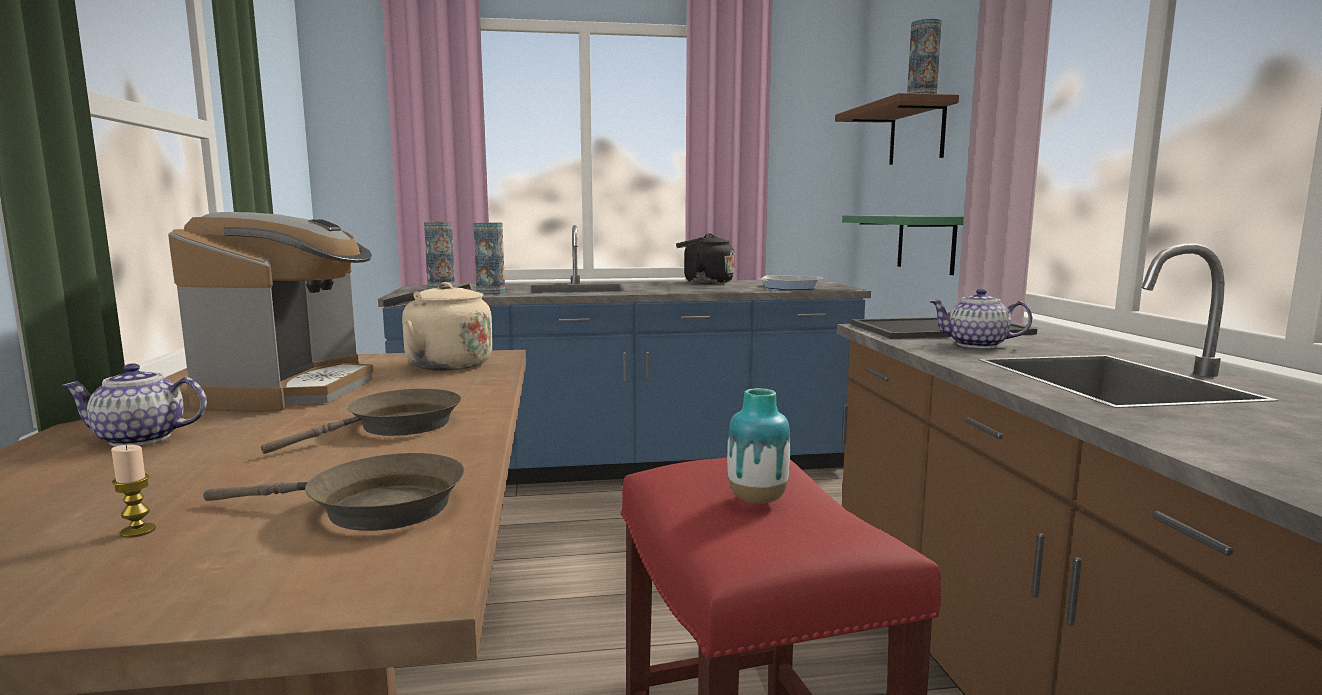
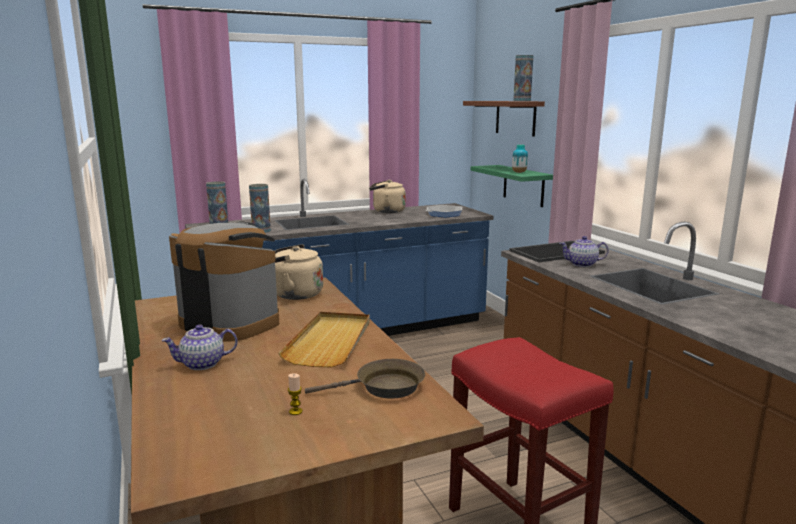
camera: 15 degrees left, 5 degrees up
coffee machine [168,212,373,411] -> coffee machine turned 45 degrees counterclockwise [169,221,279,342]
brown frying pan [261,389,461,454] -> beige tray [279,312,370,367]
black kettle [676,233,734,284] -> beige kettle [369,180,406,213]
vase [727,388,791,504] -> vase moved to [512,145,528,173]

